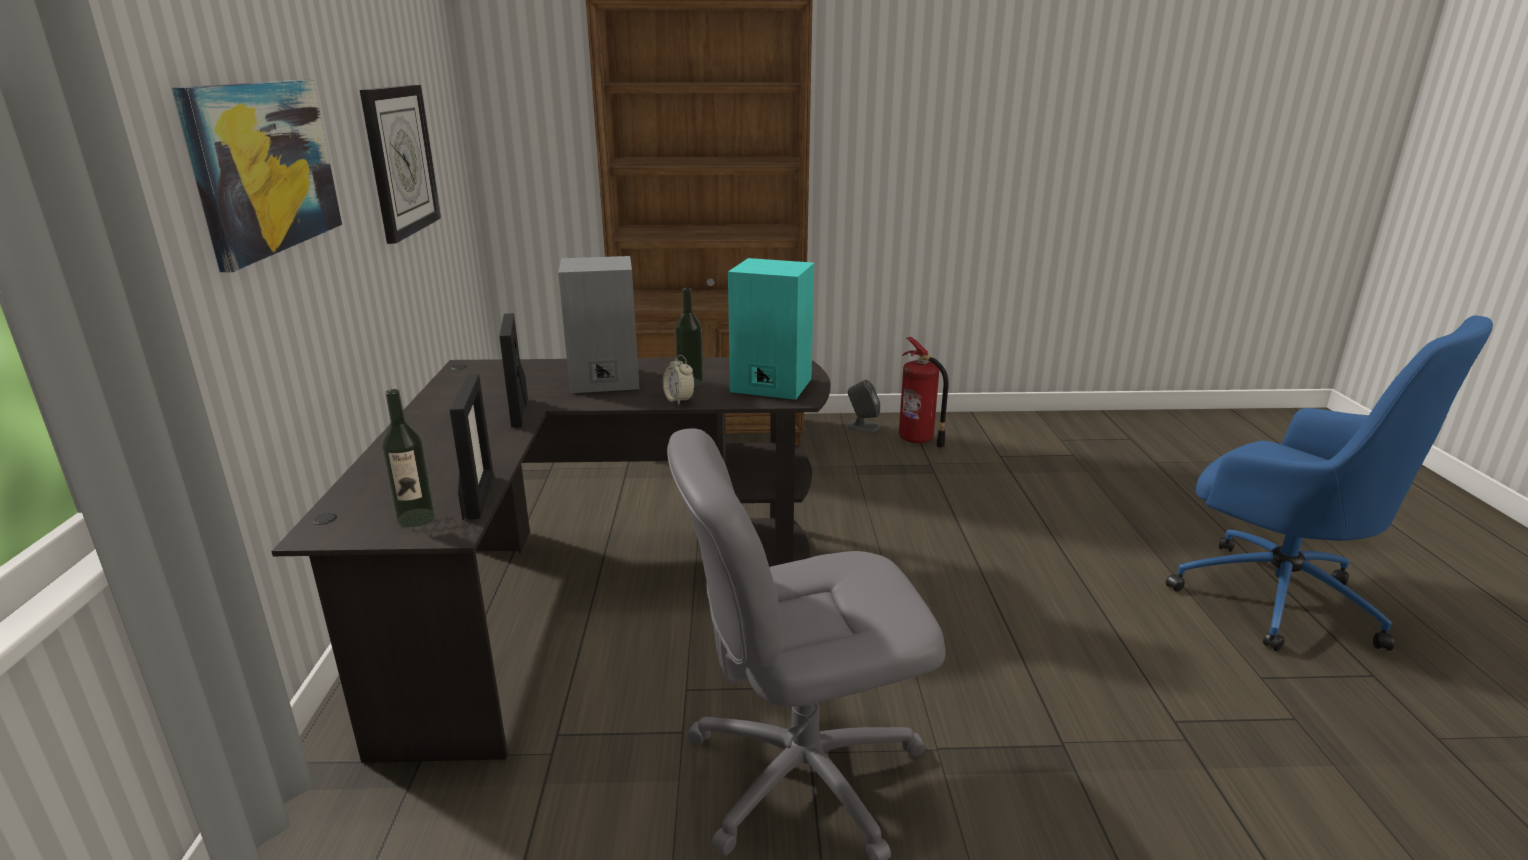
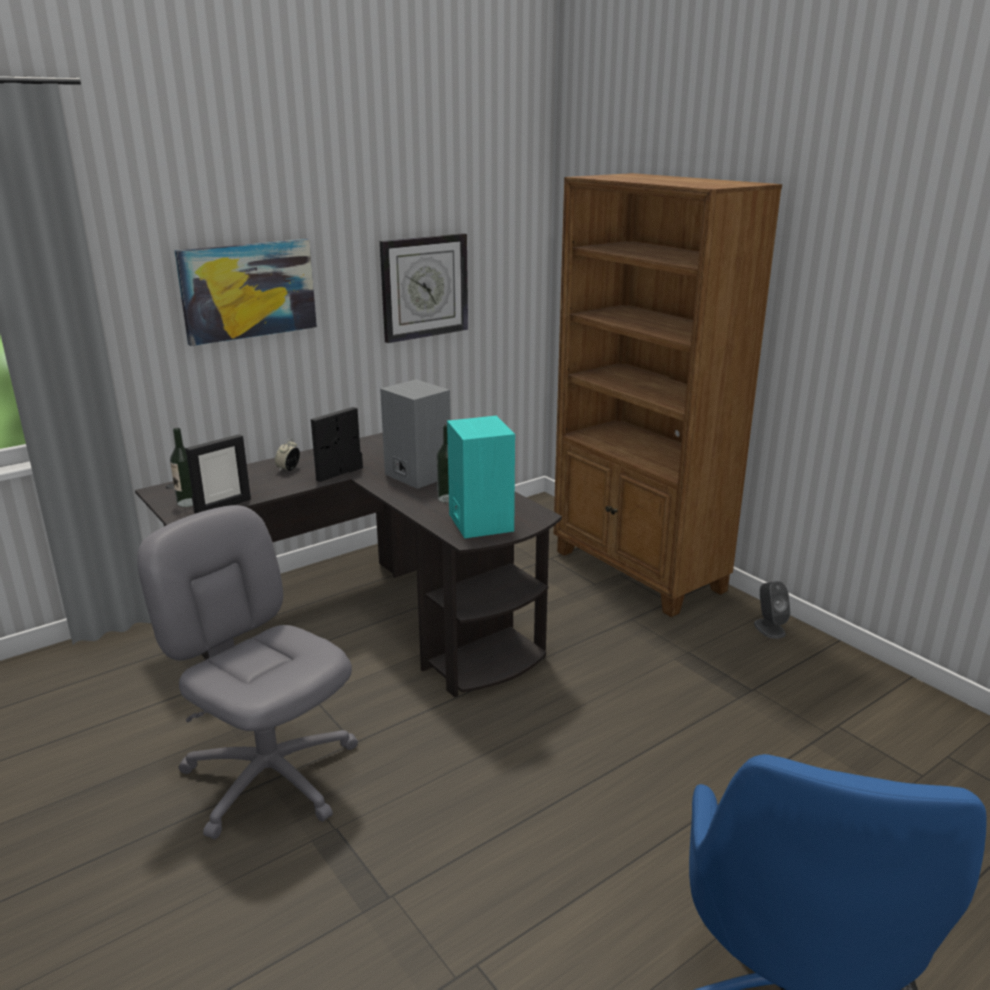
camera: 55 degrees right, 0 degrees up
alarm clock [663,355,695,405] -> alarm clock moved to [275,438,300,472]
fire extinguisher [899,337,949,448] -> none

